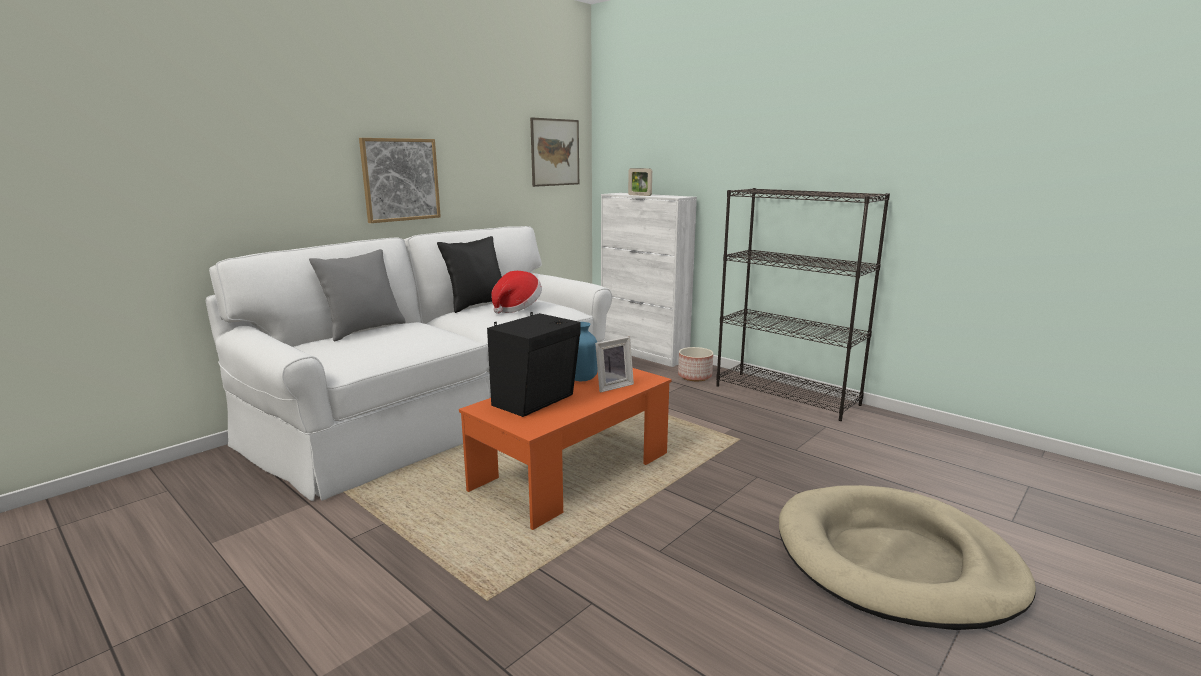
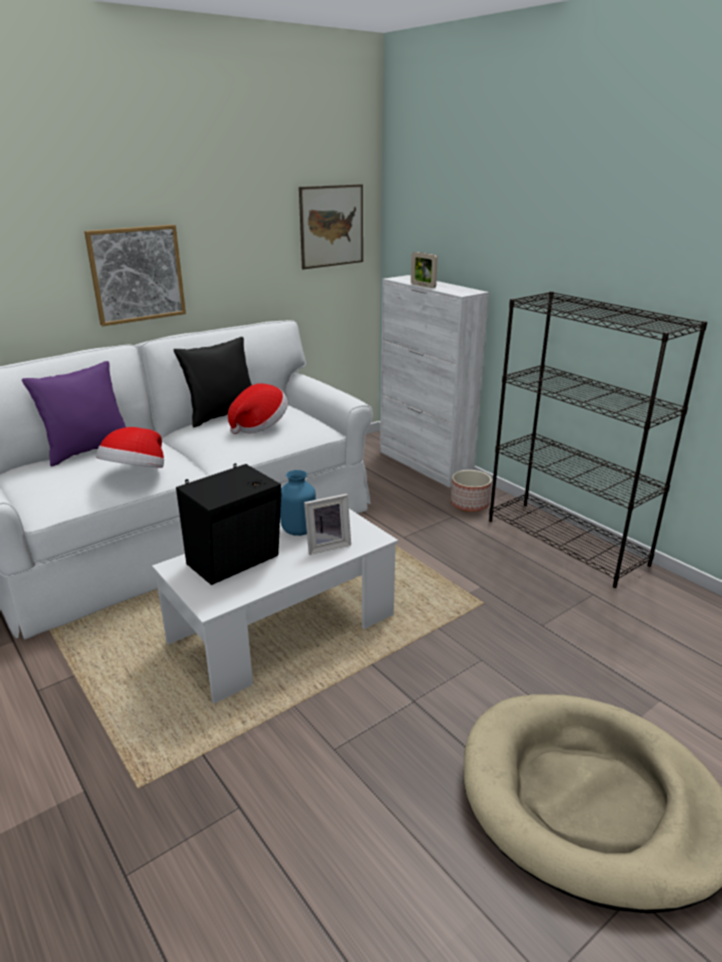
camera: 10 degrees right, 10 degrees up
grey pillow [309,249,406,342] -> purple pillow [22,361,126,466]
orange coffee table [459,368,672,530] -> white coffee table [152,509,398,704]
none -> hat [96,427,164,468]

